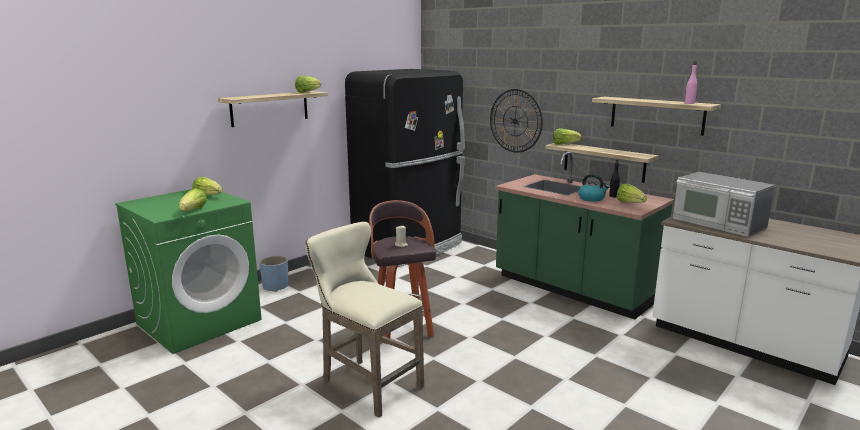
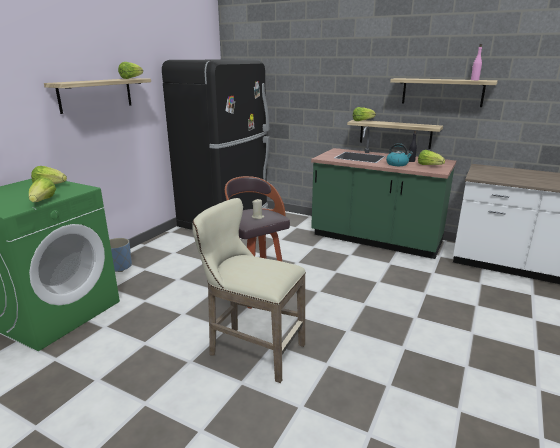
camera: 15 degrees left, 5 degrees up
wall clock [490,89,543,153] -> none
microwave [673,172,775,237] -> none

